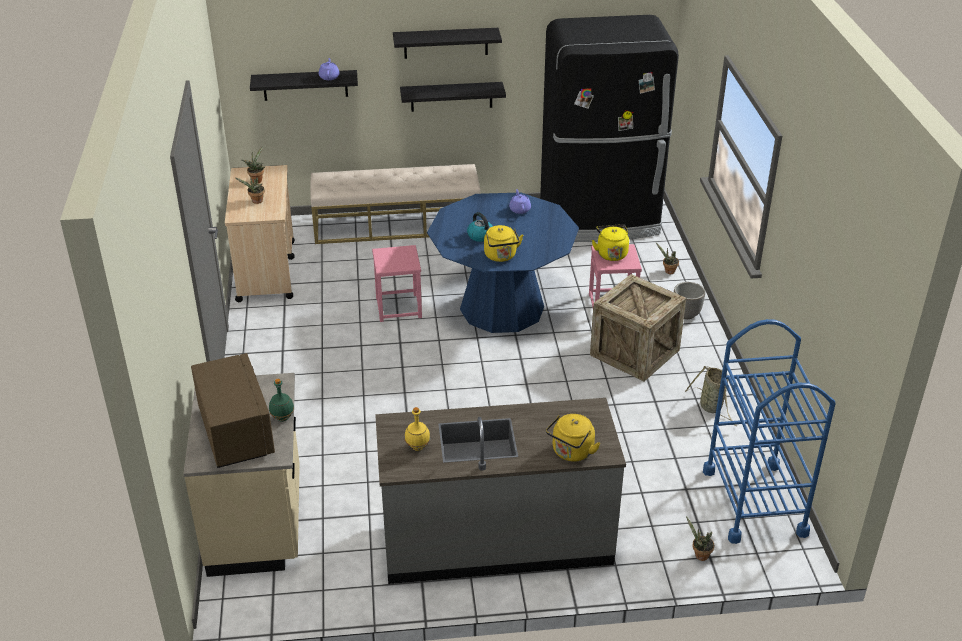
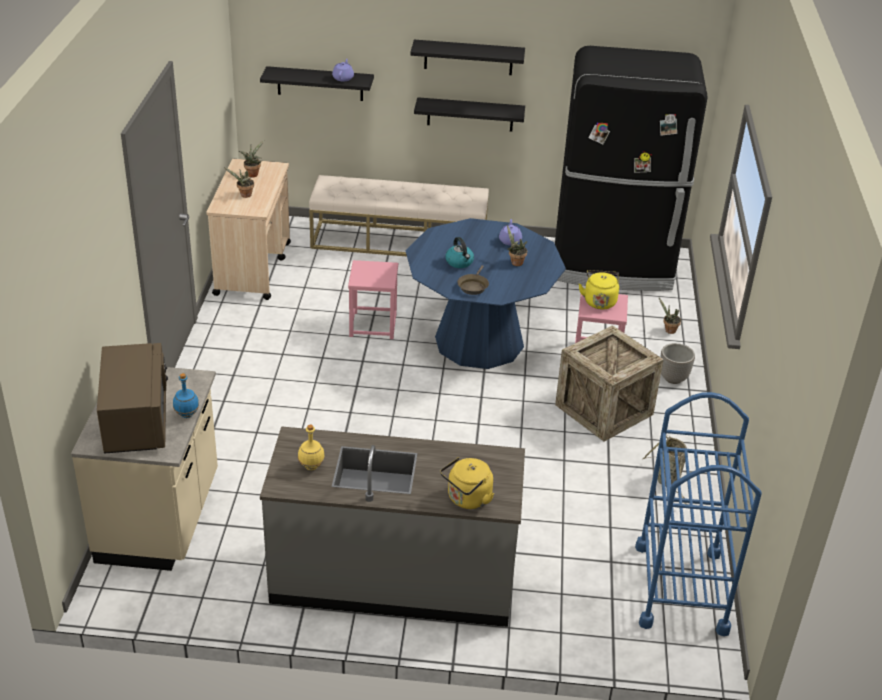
camera: 10 degrees right, 0 degrees up
green bottle [269,379,294,421] -> blue bottle [173,373,199,418]
yellow kettle [484,225,523,262] -> brown frying pan [457,265,489,295]
potted plant [686,516,714,561] -> potted plant moved to [507,225,527,266]

